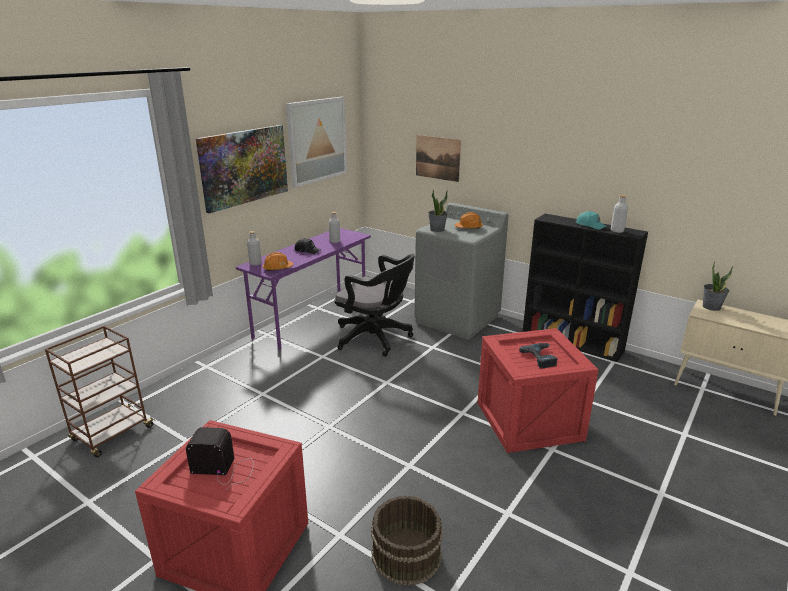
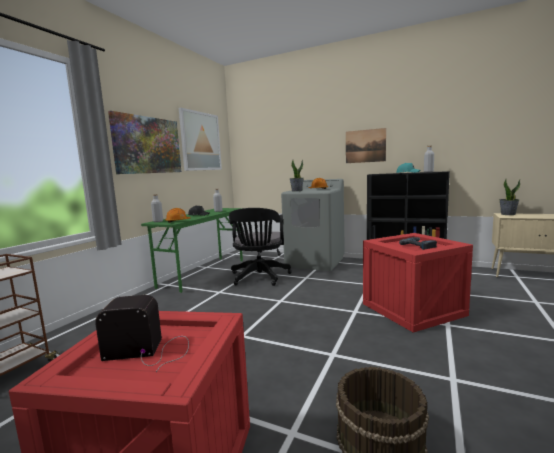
camera: 10 degrees left, 15 degrees down
purple desk [236,228,371,351] -> green desk [141,208,243,293]
black office chair [334,254,415,357] -> black office chair turned 75 degrees clockwise [229,208,292,286]
picture [416,135,461,182] -> picture moved to [346,128,386,163]

